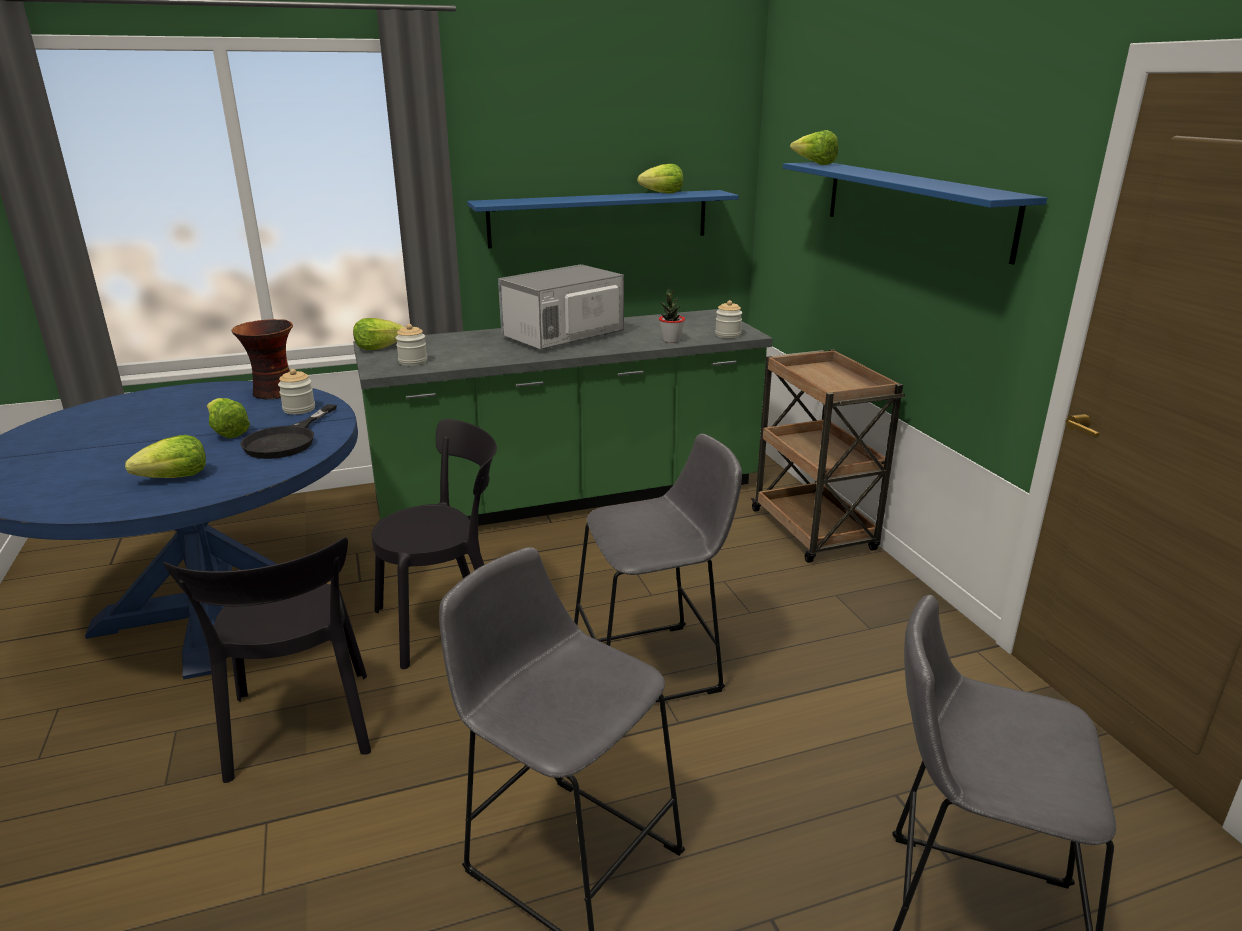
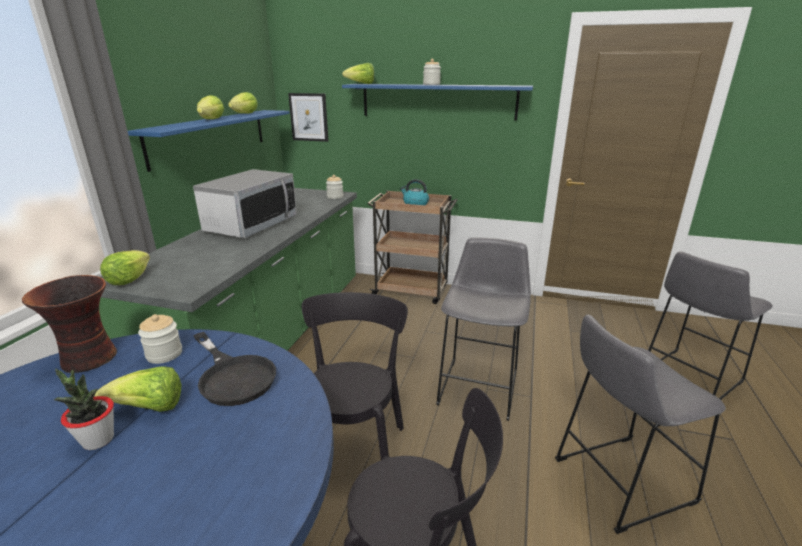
camera: 55 degrees left, 0 degrees up
lettuce [125,435,206,478] -> lettuce moved to [197,95,224,119]
jar [396,324,427,366] -> jar moved to [423,59,441,85]
microwave [498,264,624,349] -> microwave turned 150 degrees counterclockwise [193,169,297,238]
potted plant [659,288,685,343] -> potted plant moved to [54,369,114,450]
none -> picture [288,93,328,142]
none -> kettle [400,179,429,205]

